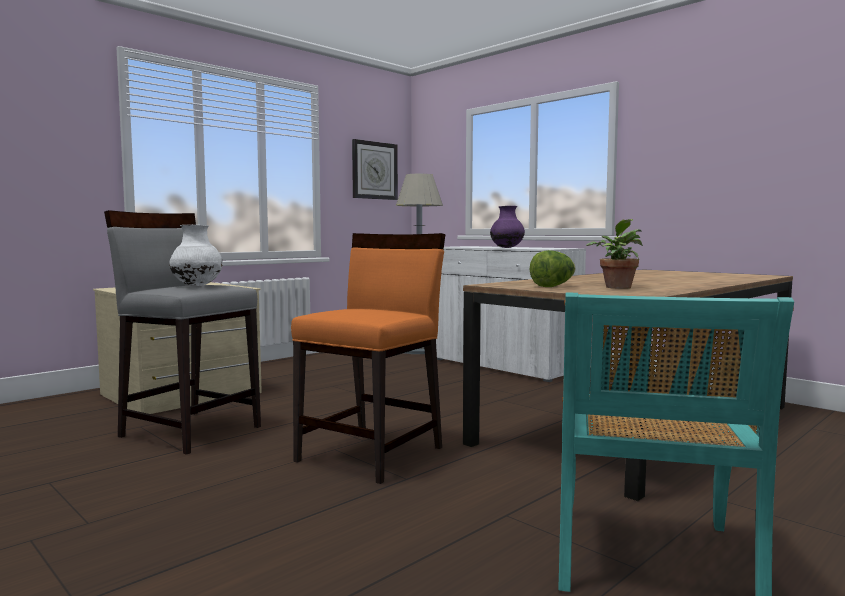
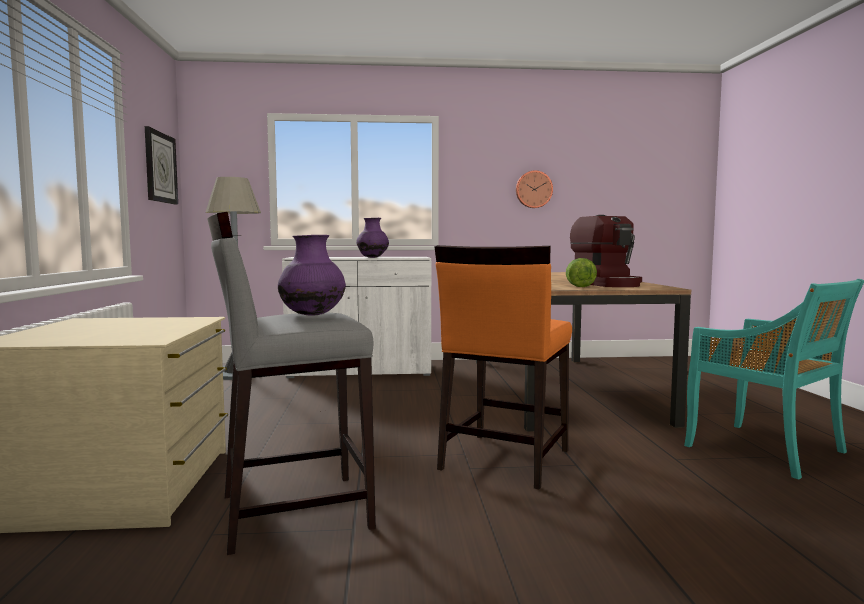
camera: 50 degrees left, 0 degrees up
white vase [169,225,223,286] -> purple vase [278,235,346,316]
orange chair [291,233,445,484] -> orange chair turned 135 degrees counterclockwise [435,245,572,490]
potted plant [586,219,643,289] -> coffee machine [570,215,642,287]
none -> wall clock [516,170,553,208]

